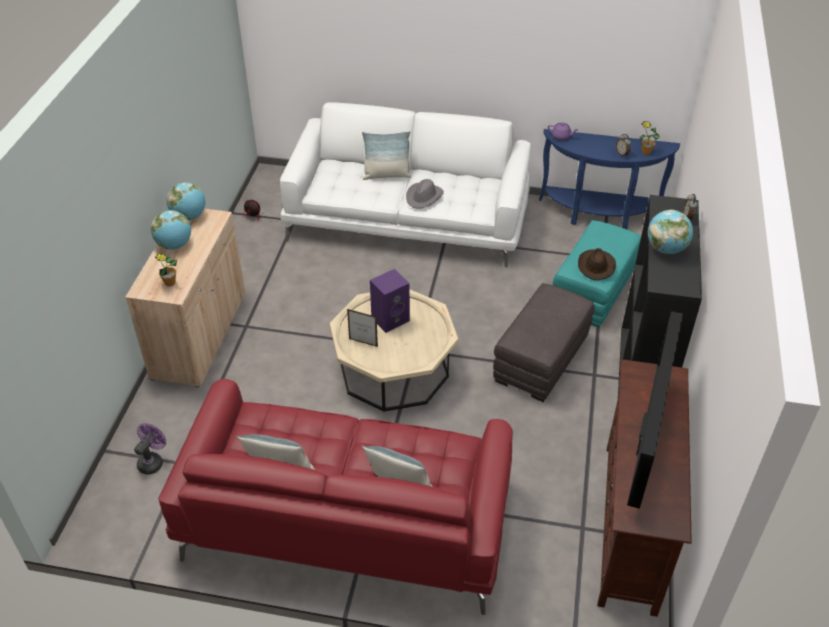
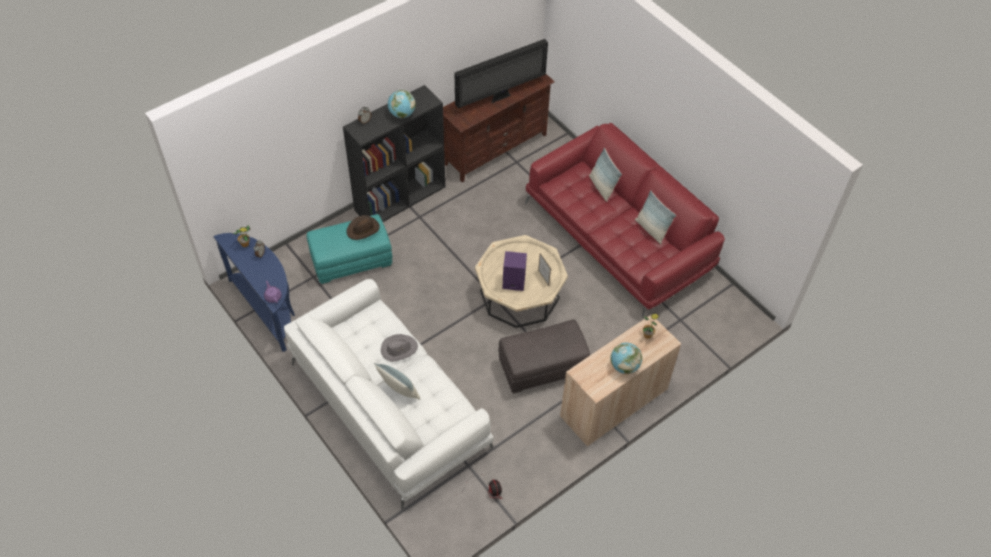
camera: 140 degrees left, 10 degrees up
purple fan [134,423,166,474] -> none
globe [167,182,205,220] -> none
grey ottoman [493,283,595,402] -> grey ottoman moved to [498,319,590,393]

